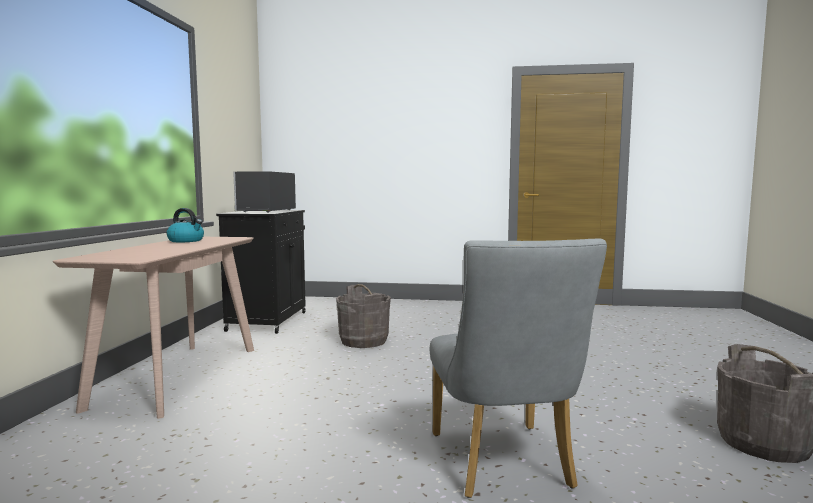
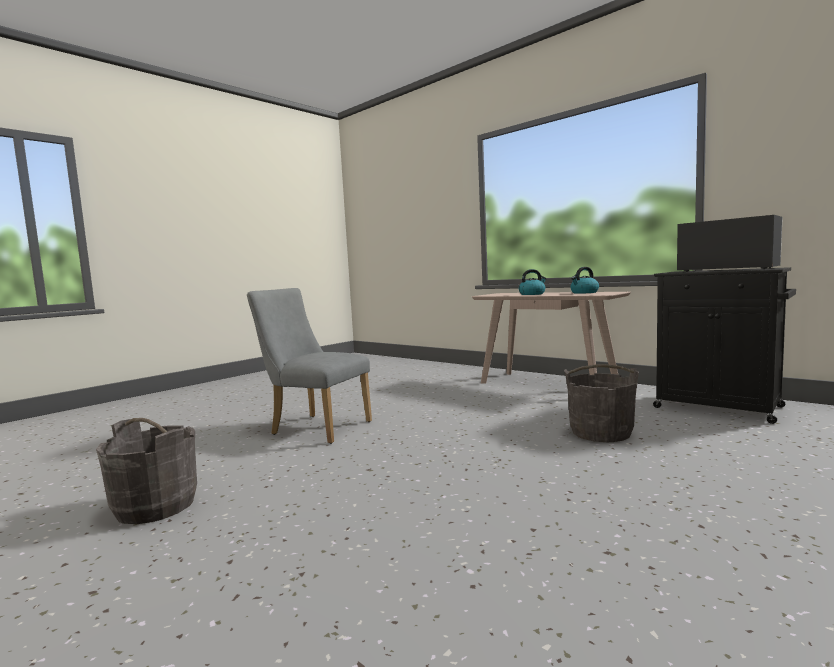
camera: 125 degrees right, 0 degrees up
none -> kettle [519,269,547,295]

